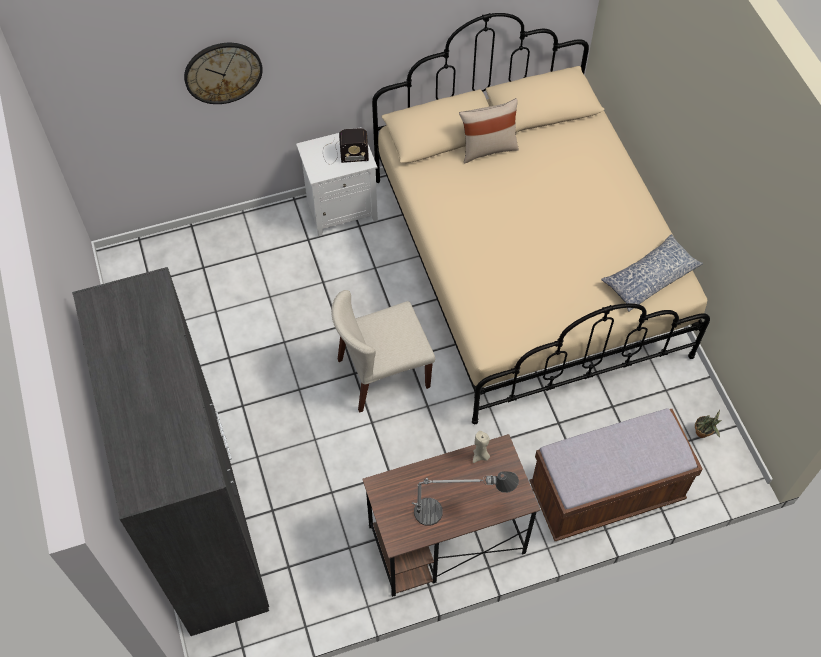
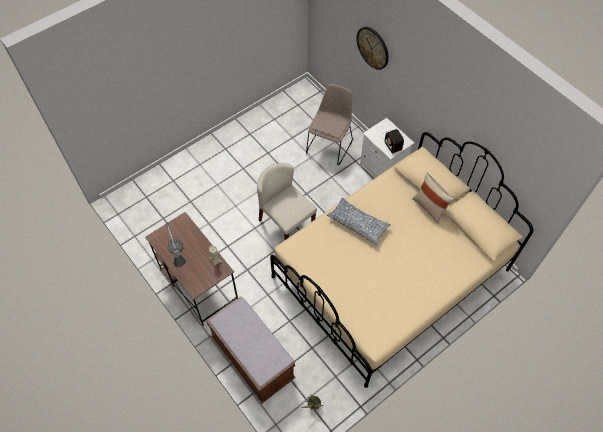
camera: 70 degrees right, 0 degrees up
grey wardrobe [72,267,269,636] -> none
pillow [601,234,703,311] -> pillow moved to [326,197,391,245]
none -> beige chair [306,84,353,165]

